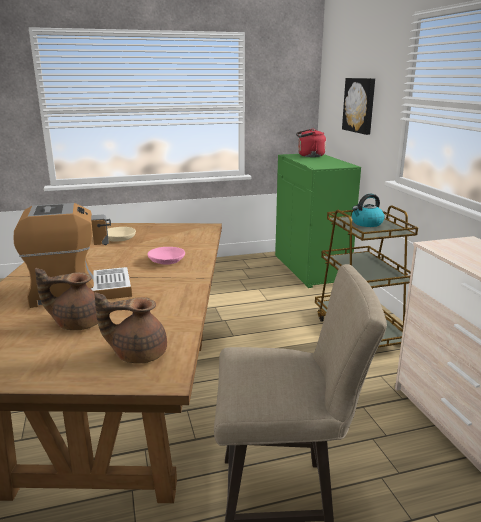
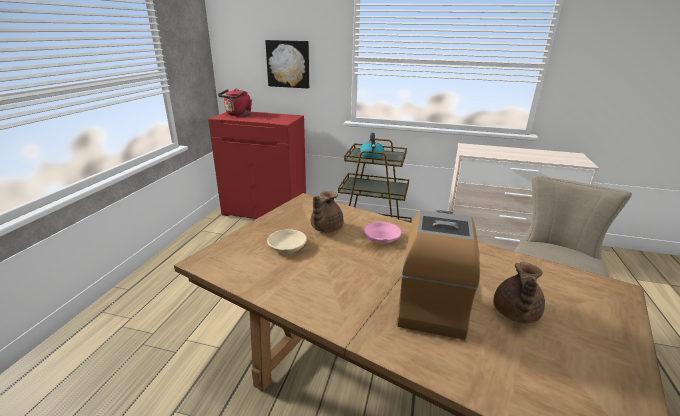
camera: 60 degrees left, 5 degrees up
brown teapot [94,292,167,363] -> brown teapot moved to [311,191,343,233]
green cabinet [275,154,361,288] -> red cabinet [208,112,306,219]

